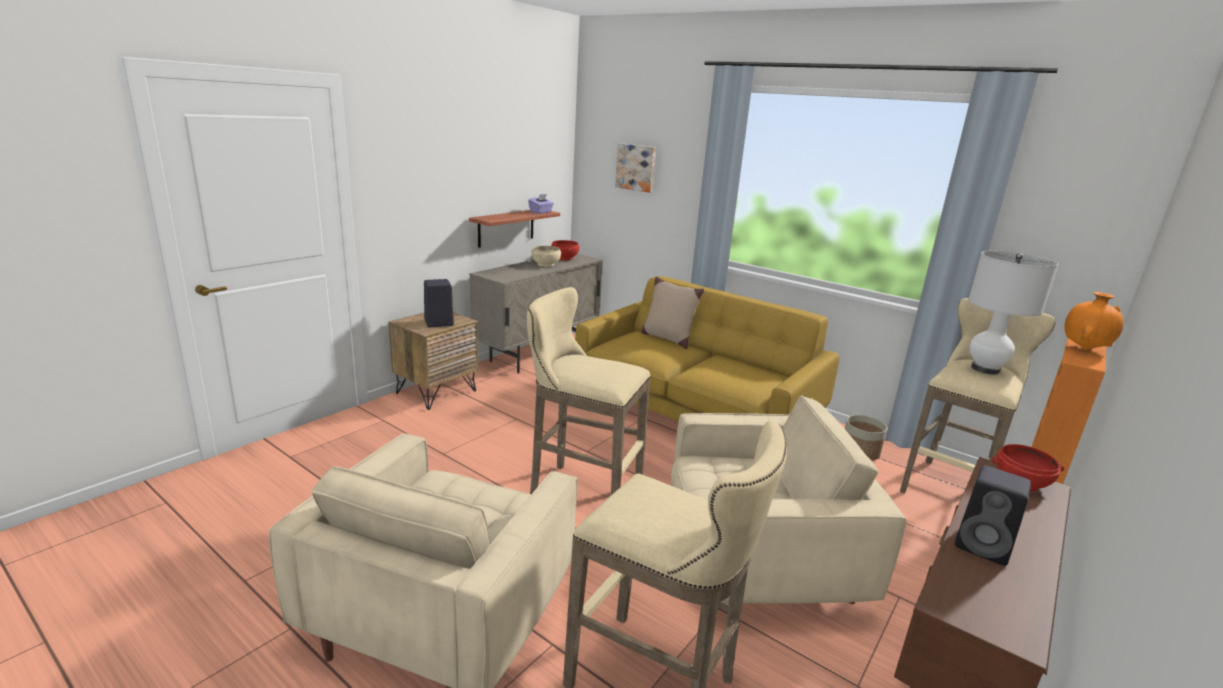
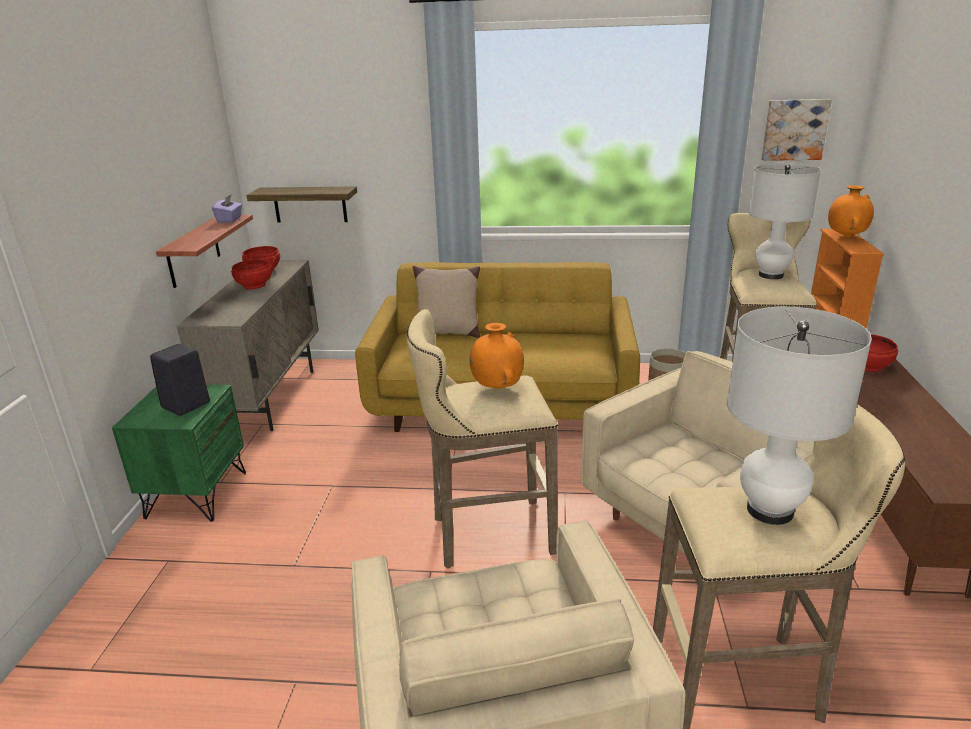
camera: 30 degrees left, 5 degrees up
brown nightstand [389,312,478,410] -> green nightstand [112,384,246,522]
beige bowl [532,246,561,267] -> red bowl [231,259,272,289]
picture [615,143,656,193] -> picture moved to [762,99,832,161]
black speaker [955,465,1031,566] -> none
none -> shelf [247,186,357,223]
none -> orange vase [469,323,524,389]
none -> white table lamp [727,307,872,525]

